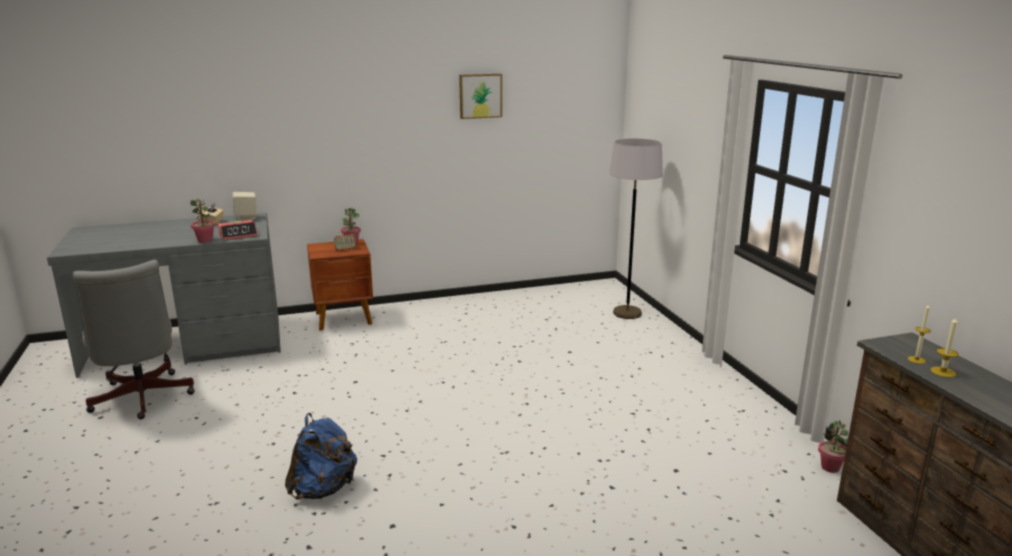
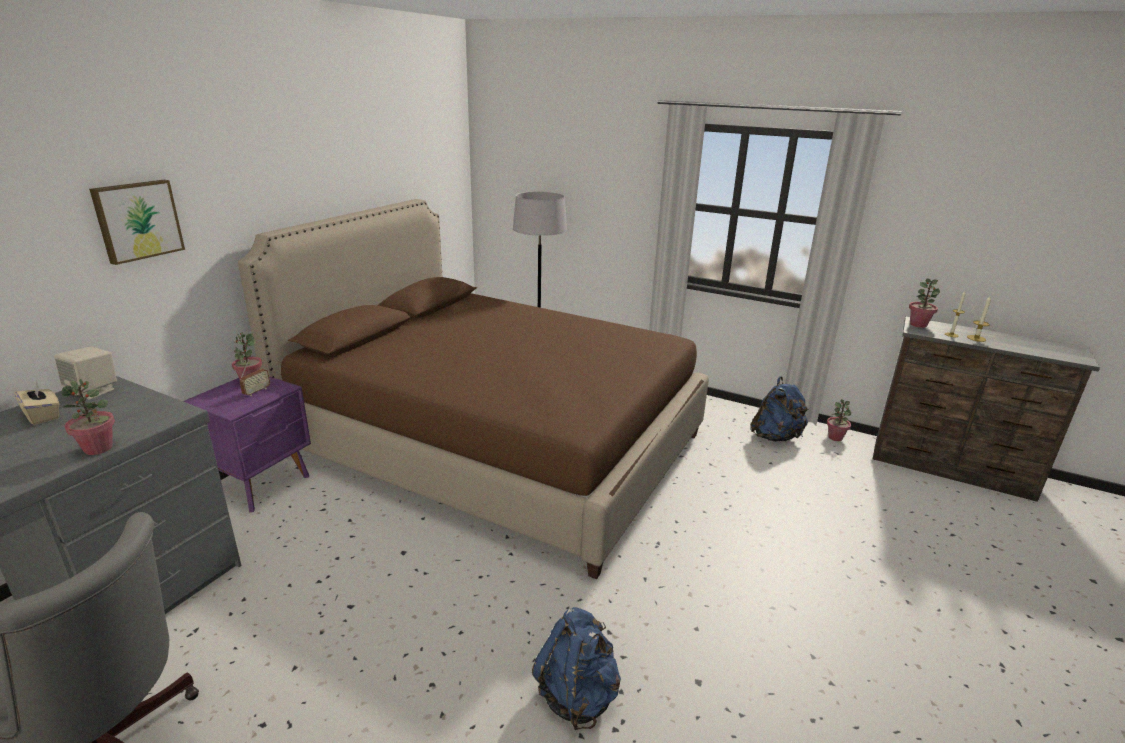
camera: 45 degrees left, 5 degrees up
alarm clock [218,220,258,240] -> none
brown nightstand [307,239,373,331] -> purple nightstand [183,376,311,512]
picture [459,74,502,119] -> picture moved to [89,180,185,265]
none -> brown bed [238,199,709,580]
none -> blue backpack [751,376,809,442]
none -> potted plant [909,278,940,328]

